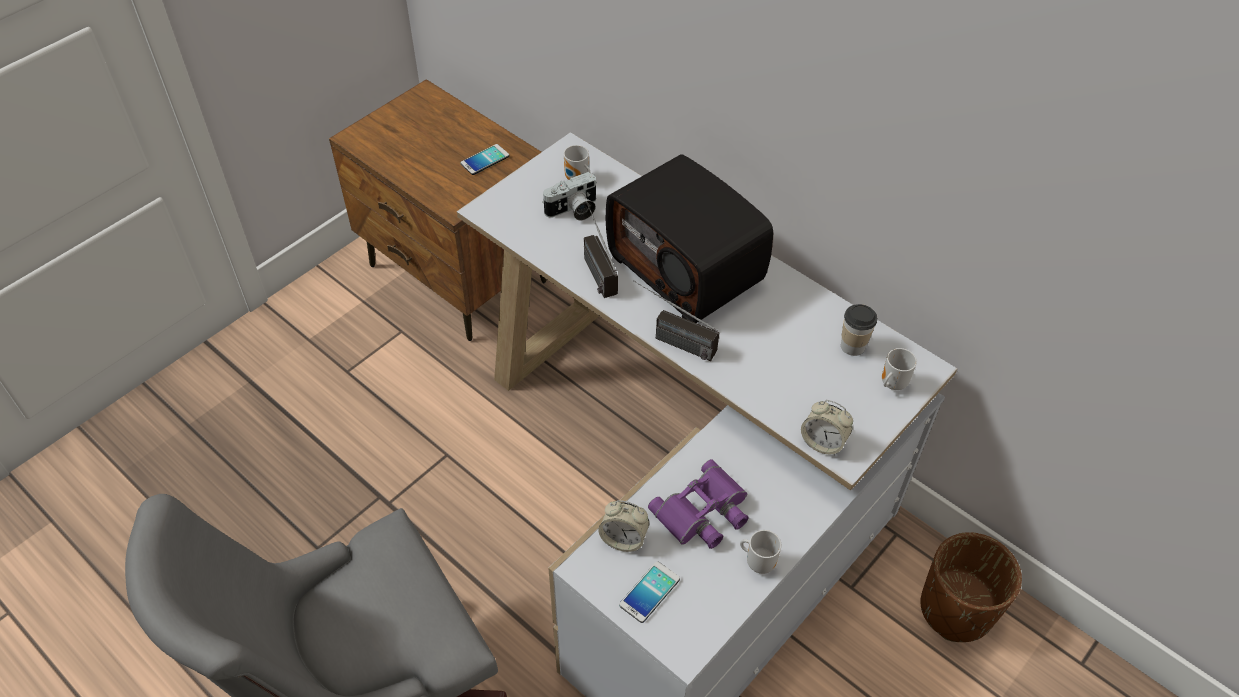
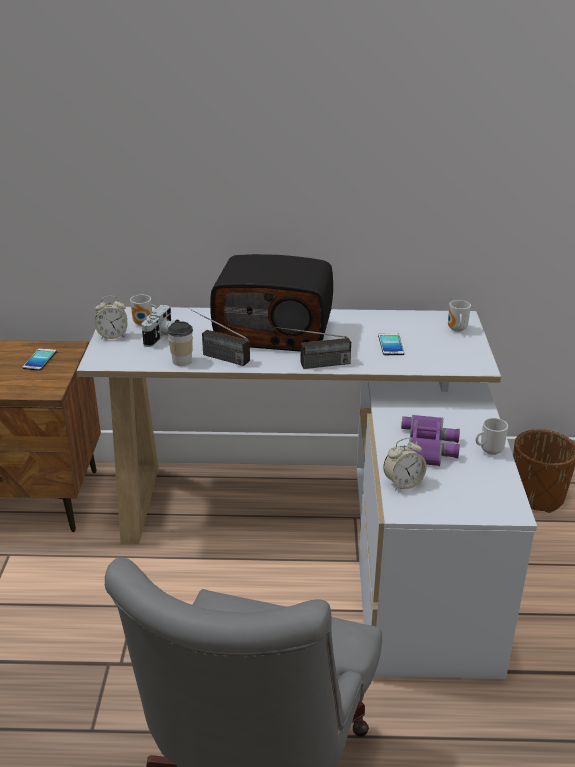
camera: 40 degrees left, 20 degrees down
phone [619,561,680,623] -> phone moved to [378,333,404,355]
alarm clock [801,400,853,456] -> alarm clock moved to [95,296,128,340]
cup [841,304,877,356] -> cup moved to [167,321,193,366]

